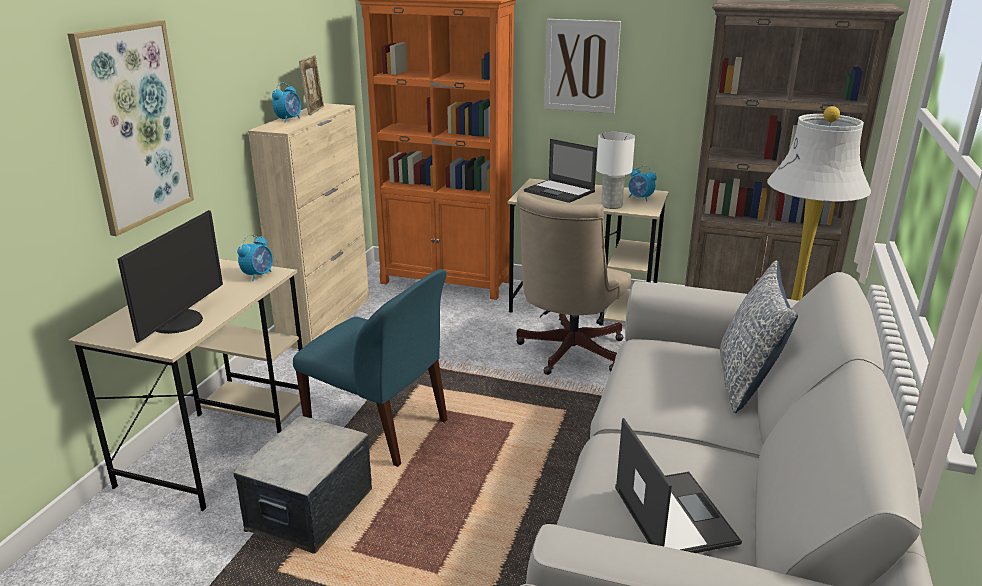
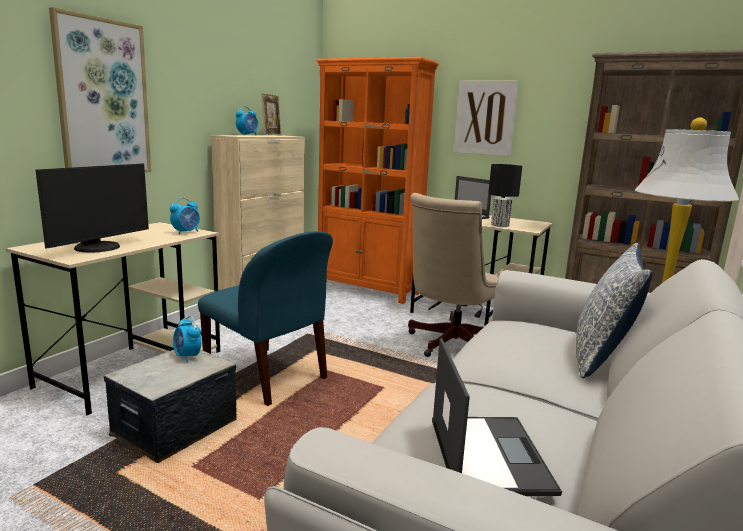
camera: 10 degrees right, 10 degrees down
white table lamp [596,132,635,209] -> black table lamp [488,164,522,227]
alarm clock [629,166,657,201] -> alarm clock moved to [173,316,202,363]

